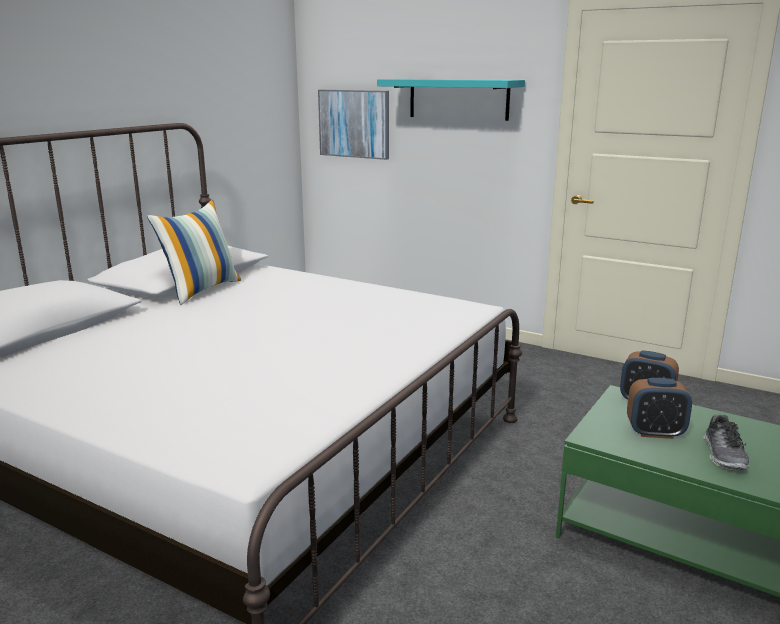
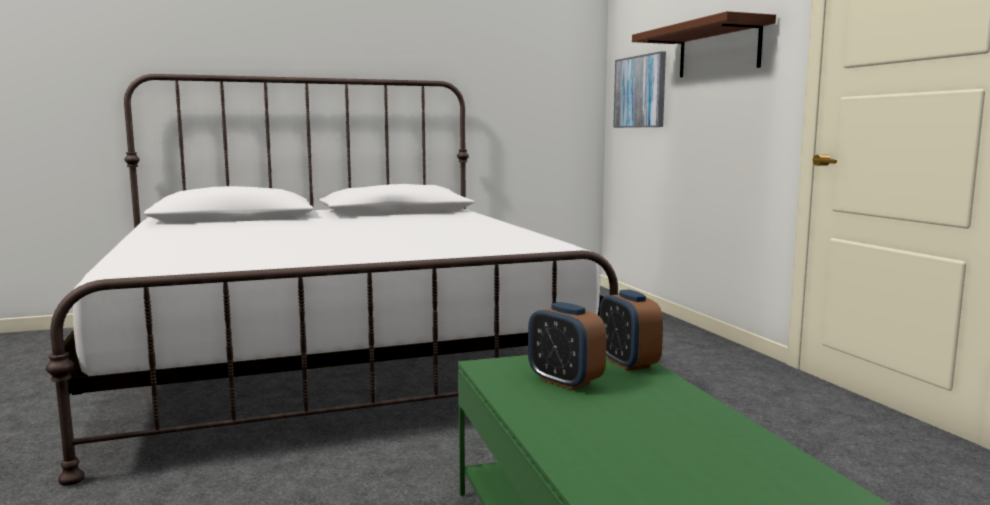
camera: 40 degrees right, 10 degrees down
pillow [147,200,241,305] -> none
turquoise shelf [377,79,525,121] -> brown shelf [632,11,776,77]
shoe [703,414,749,471] -> none

